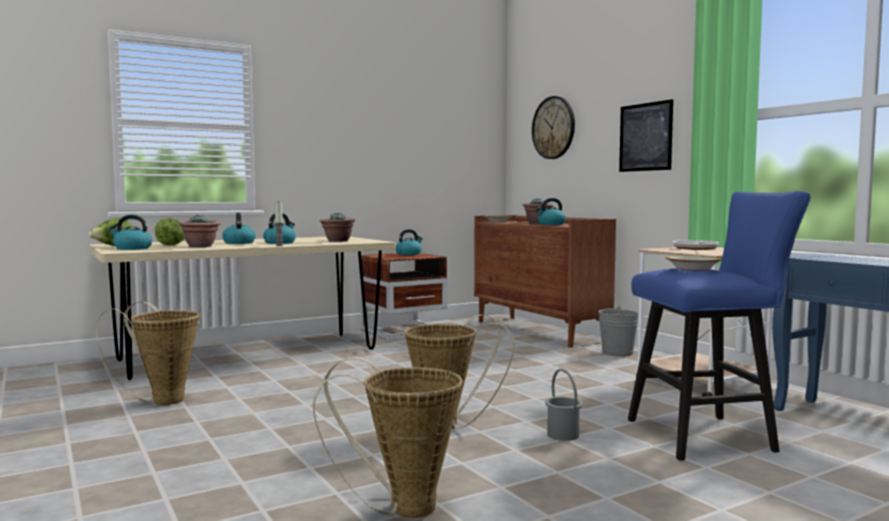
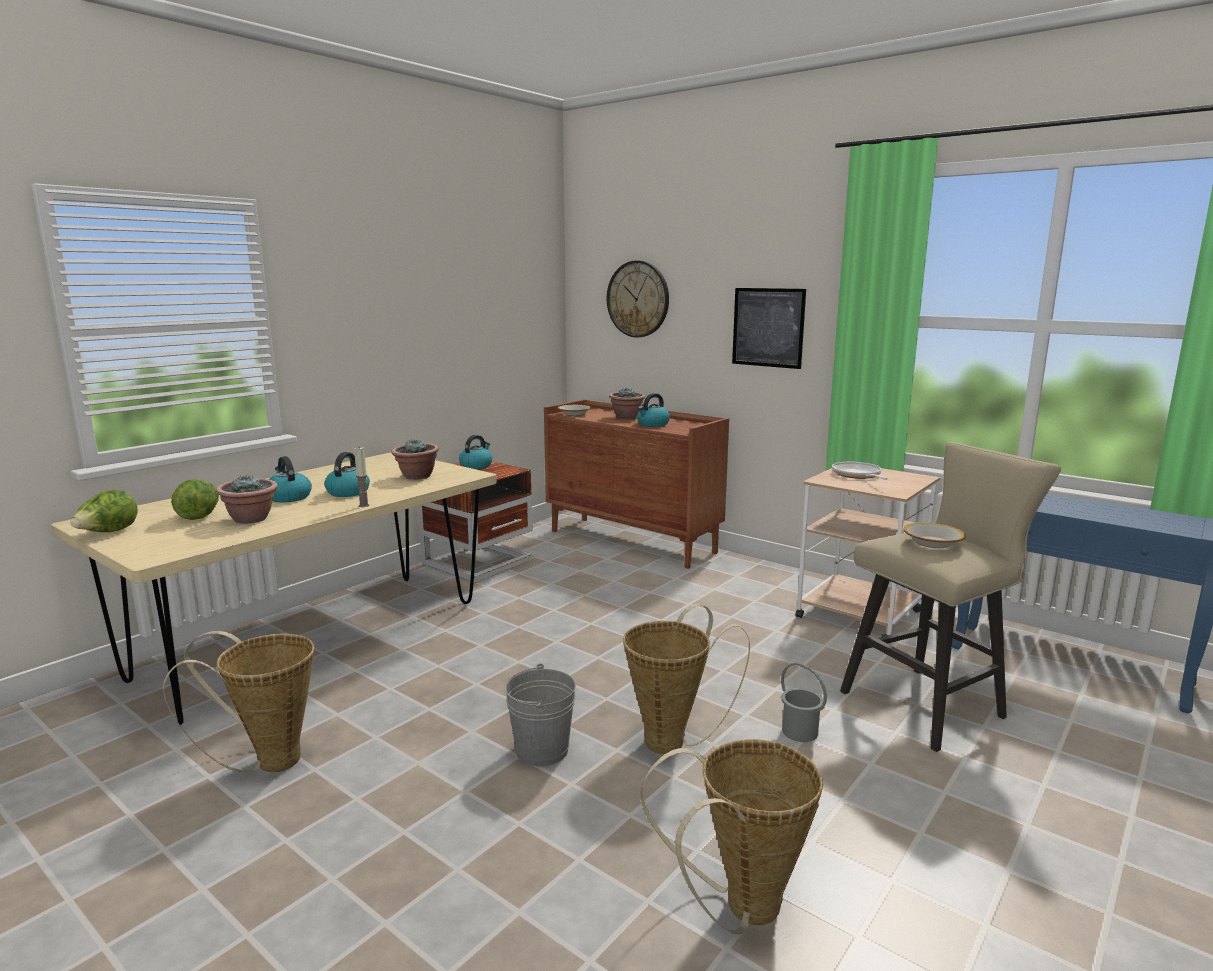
camera: 20 degrees left, 10 degrees up
kettle [109,215,152,250] -> none
grey bucket [598,306,639,357] -> grey bucket moved to [504,663,576,766]
blue stool [628,191,811,461] -> beige stool [840,442,1061,752]

